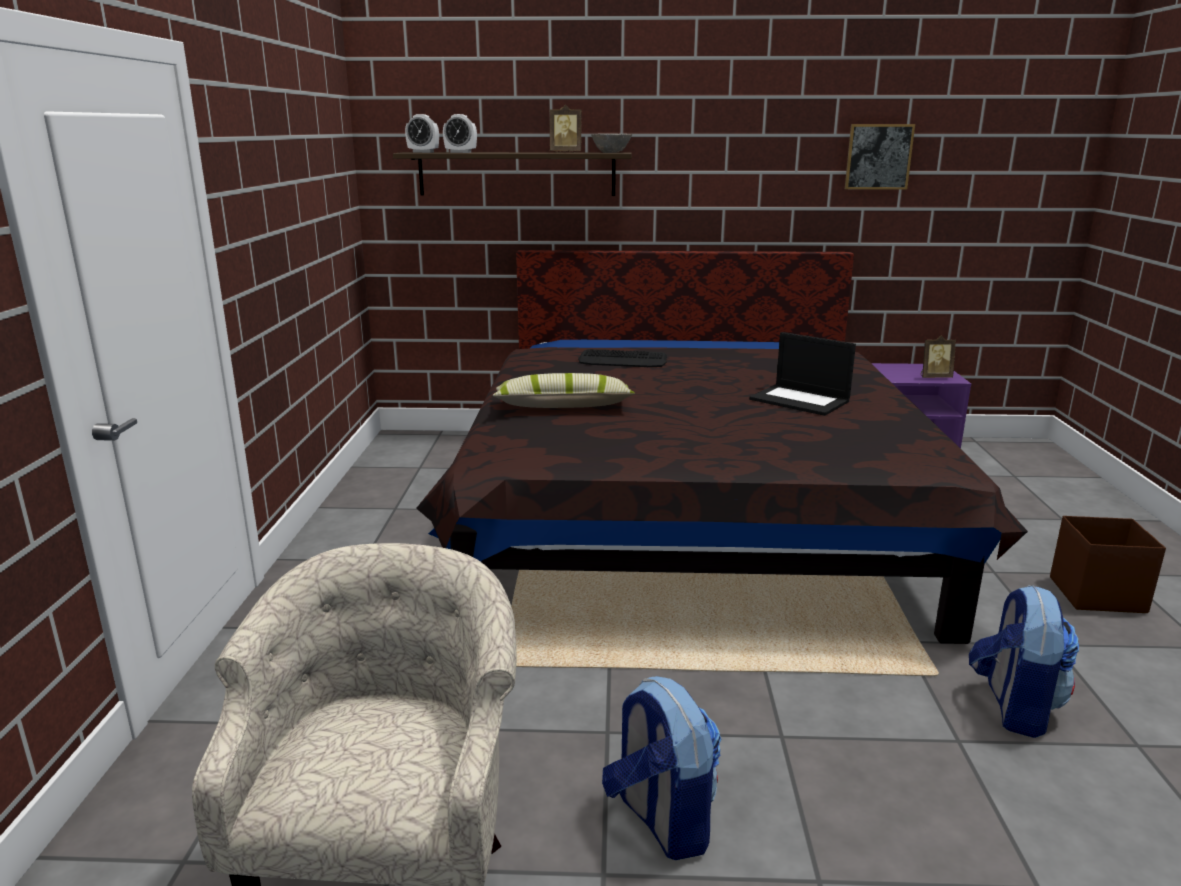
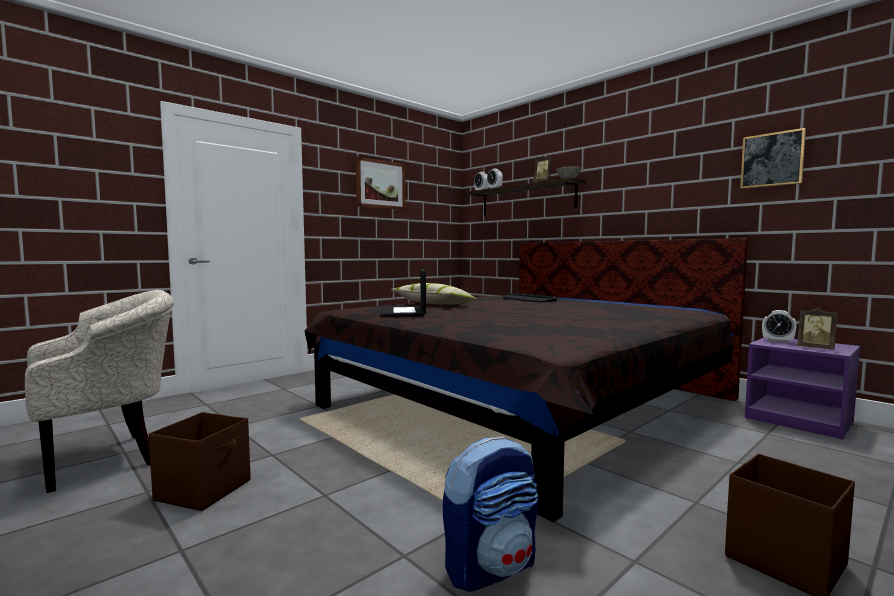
camera: 45 degrees right, 15 degrees down
backpack [602,676,721,860] -> brown storage box [149,412,251,511]
laptop [749,332,856,416] -> laptop moved to [380,269,426,317]
none -> picture [356,156,405,210]
none -> alarm clock [762,310,797,343]

